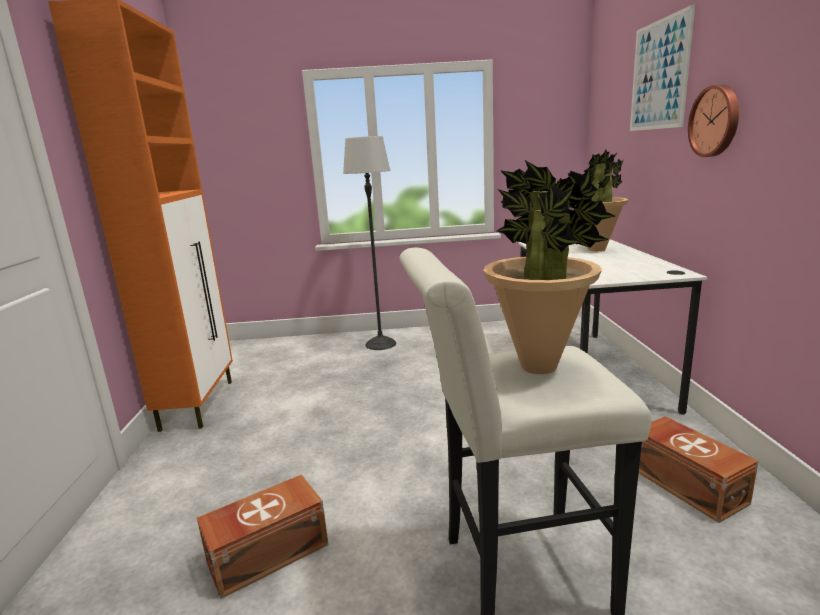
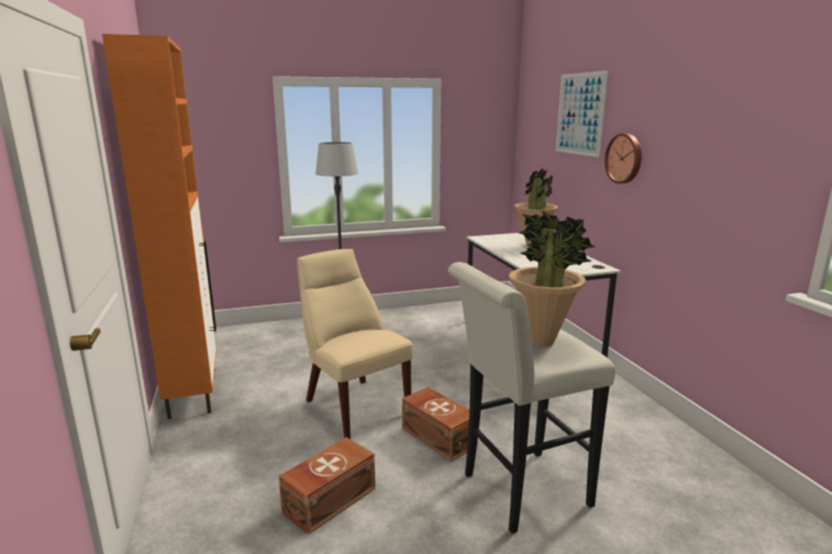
camera: 15 degrees left, 0 degrees up
brown storage box [639,416,758,523] -> brown storage box moved to [402,387,470,462]
none -> beige chair [297,249,413,439]

